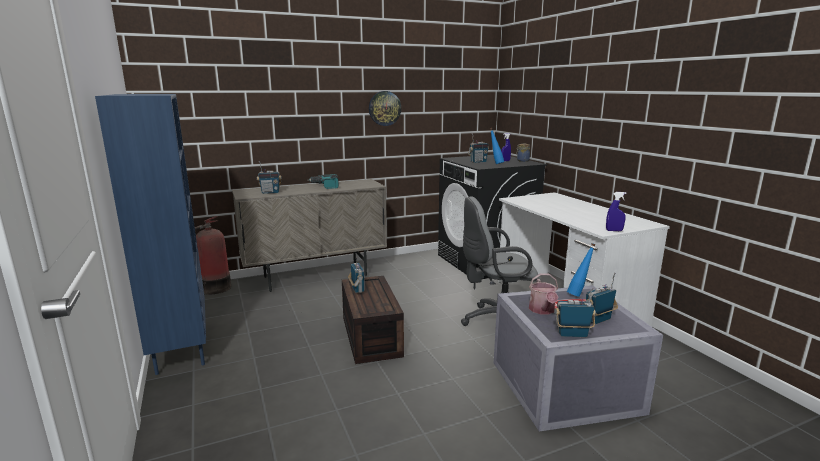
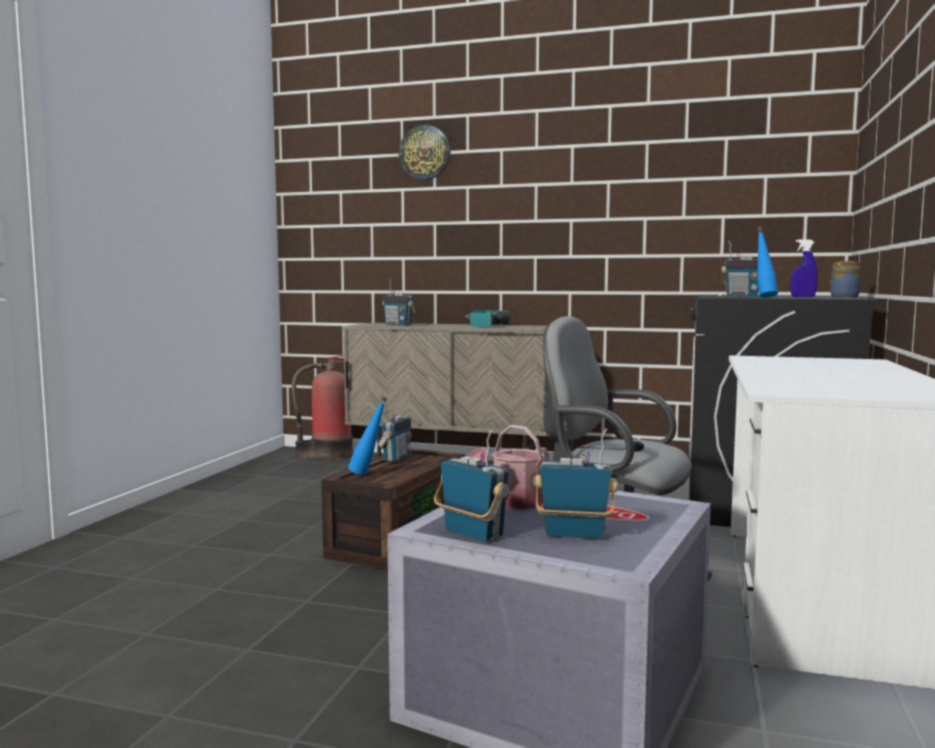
camera: 40 degrees right, 10 degrees down
blue bookcase [95,94,206,375] -> none
wall clock [369,91,401,126] -> wall clock moved to [399,124,450,180]
blue bottle [567,243,596,297] -> blue bottle moved to [348,396,387,475]
blue spray bottle [606,192,627,231] -> none

